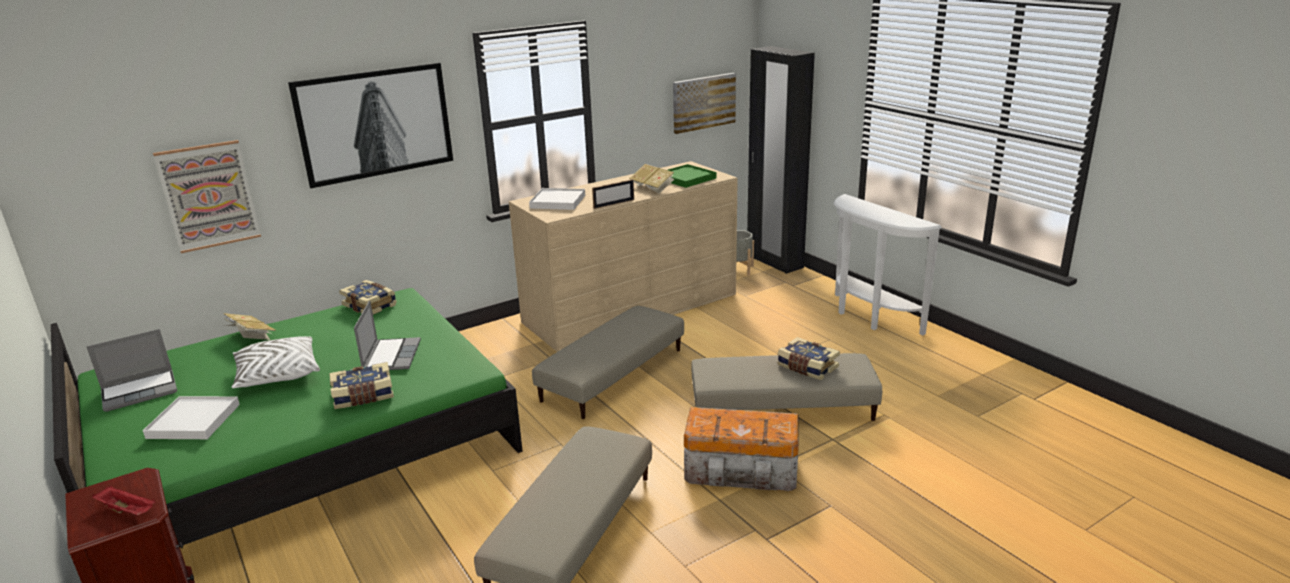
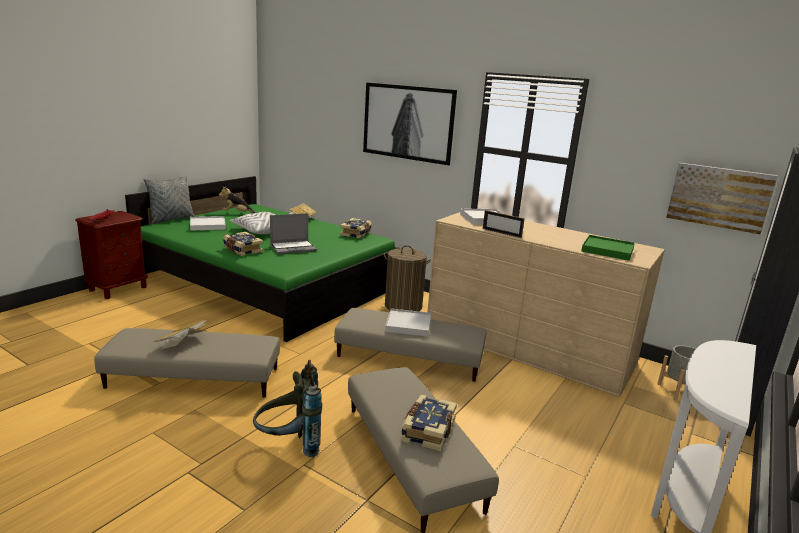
camera: 65 degrees right, 5 degrees down
laptop [86,329,177,412] -> plush toy [219,186,256,214]
picture [153,140,261,253] -> none
book [629,164,674,194] -> book moved to [153,319,207,349]
storage box [684,407,799,491] -> grey backpack [253,360,322,457]
none -> grey pillow [143,176,195,224]
none -> laundry basket [384,245,431,311]
none -> white tray [385,308,431,336]

